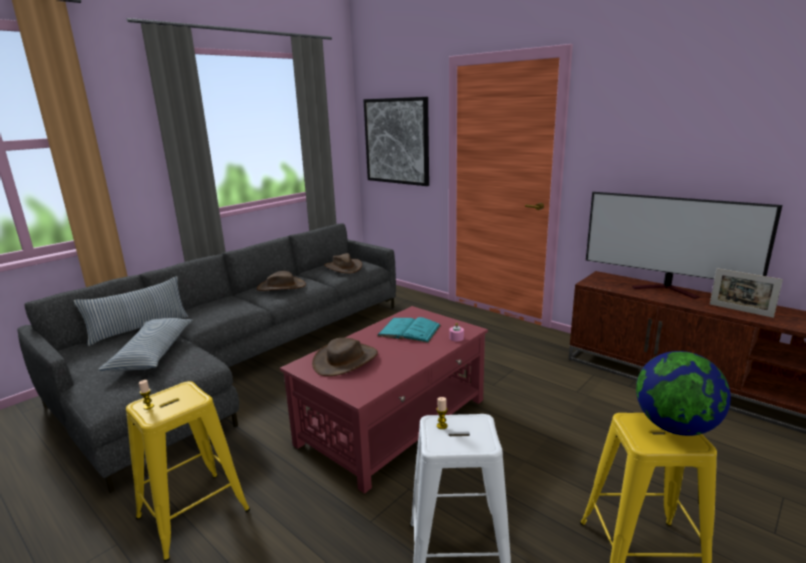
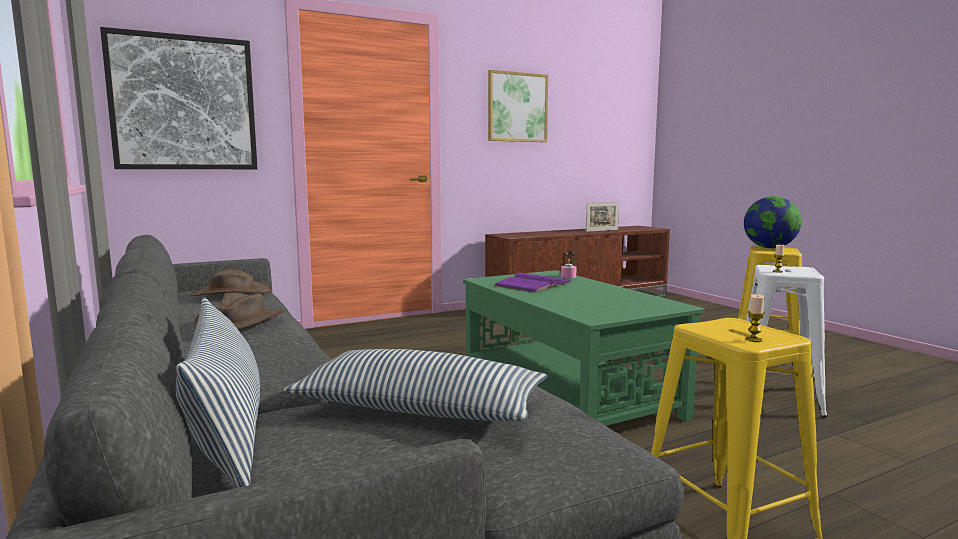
camera: 70 degrees left, 10 degrees down
red coffee table [280,306,488,494] -> green coffee table [463,270,705,426]
brown hat [312,338,378,376] -> none
turquoise book [377,317,441,343] -> purple book [494,273,572,293]
television [586,192,782,299] -> none
none -> picture [488,70,548,142]

